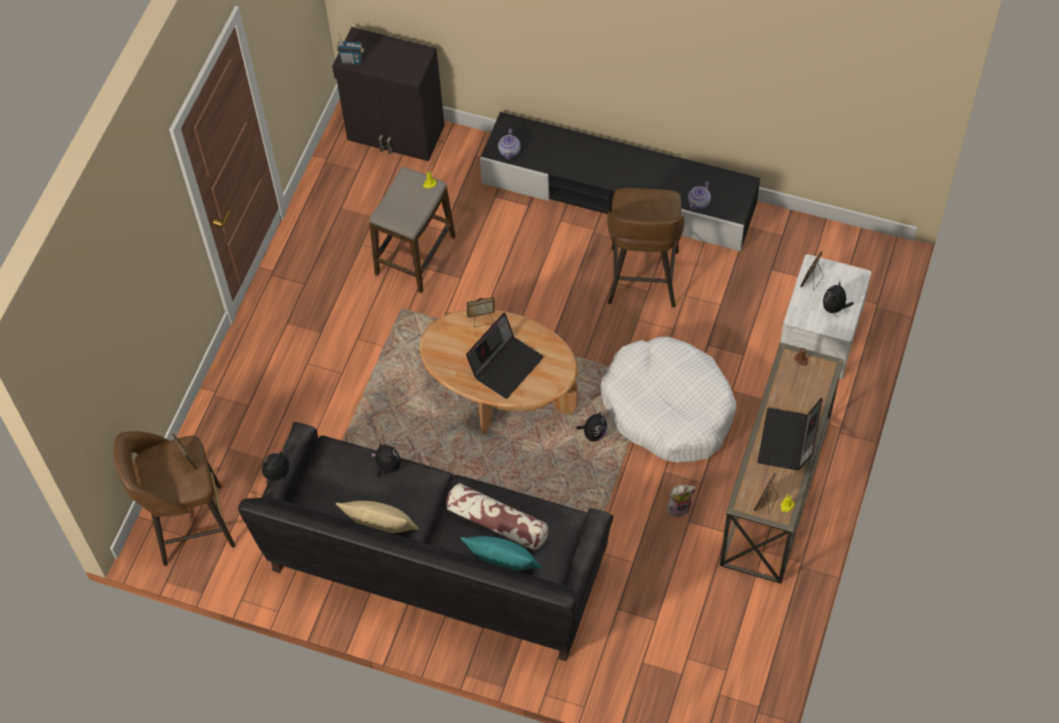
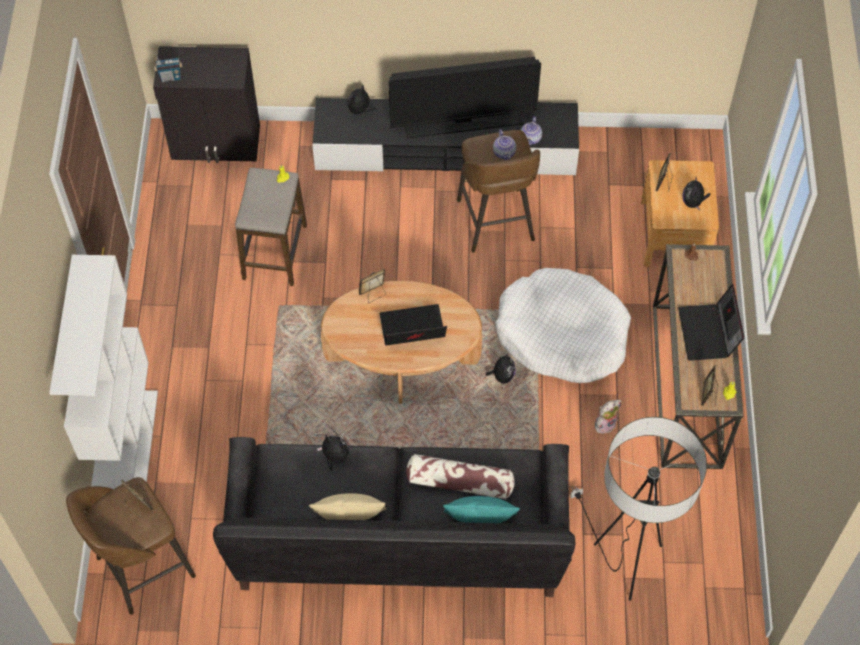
camera: 20 degrees left, 0 degrees up
plush toy [262,451,293,485] -> plush toy moved to [348,85,376,114]
laptop [466,313,544,399] -> laptop turned 120 degrees counterclockwise [380,304,447,346]
teapot [498,129,521,160] -> teapot moved to [493,129,516,160]
white nightstand [781,254,871,379] -> brown nightstand [641,160,719,267]
none -> white bookcase [49,255,158,489]
none -> television [389,57,541,139]
none -> floor lamp [570,417,707,601]

